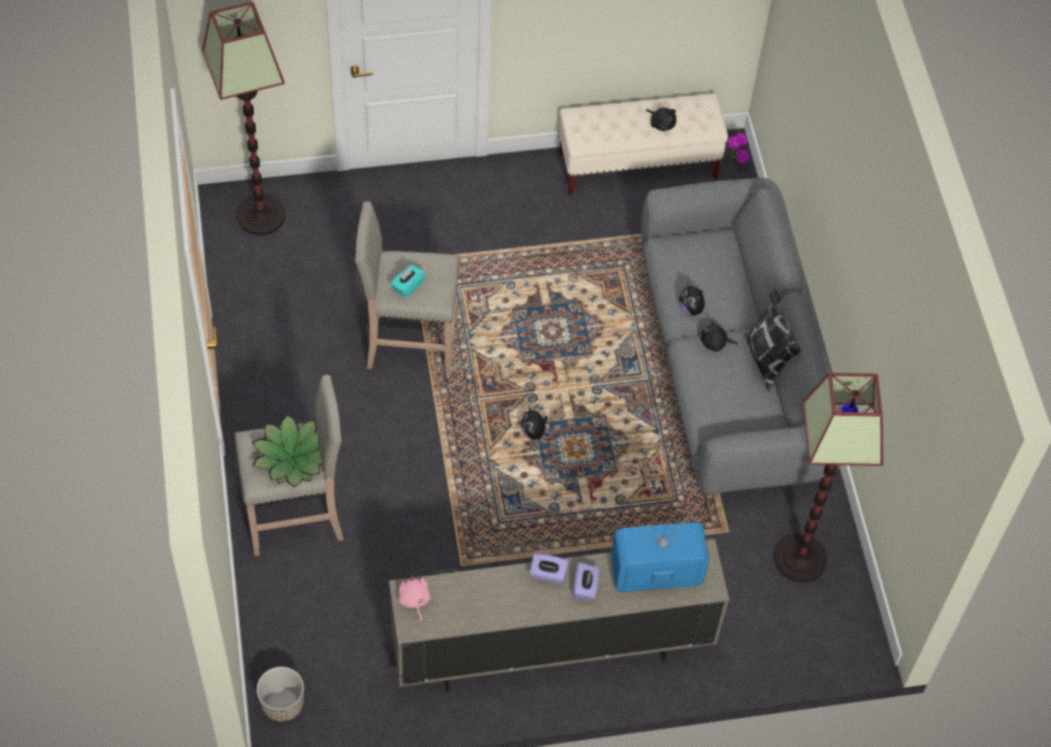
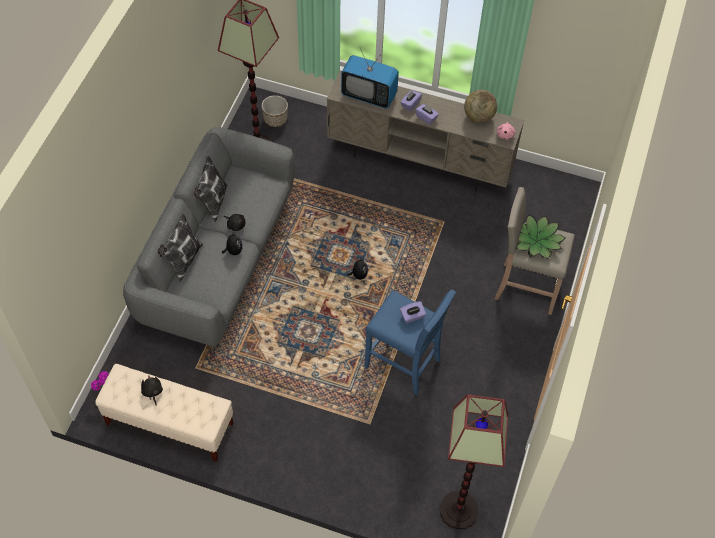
camera: 150 degrees left, 0 degrees up
planter [257,667,304,722] -> planter moved to [262,95,288,127]
beige stool [355,201,460,376] -> blue stool [364,290,456,395]
turquoise tissue box [390,265,426,298] -> purple tissue box [400,301,426,323]
none -> pillow [158,213,203,282]
none -> globe [464,90,497,123]

